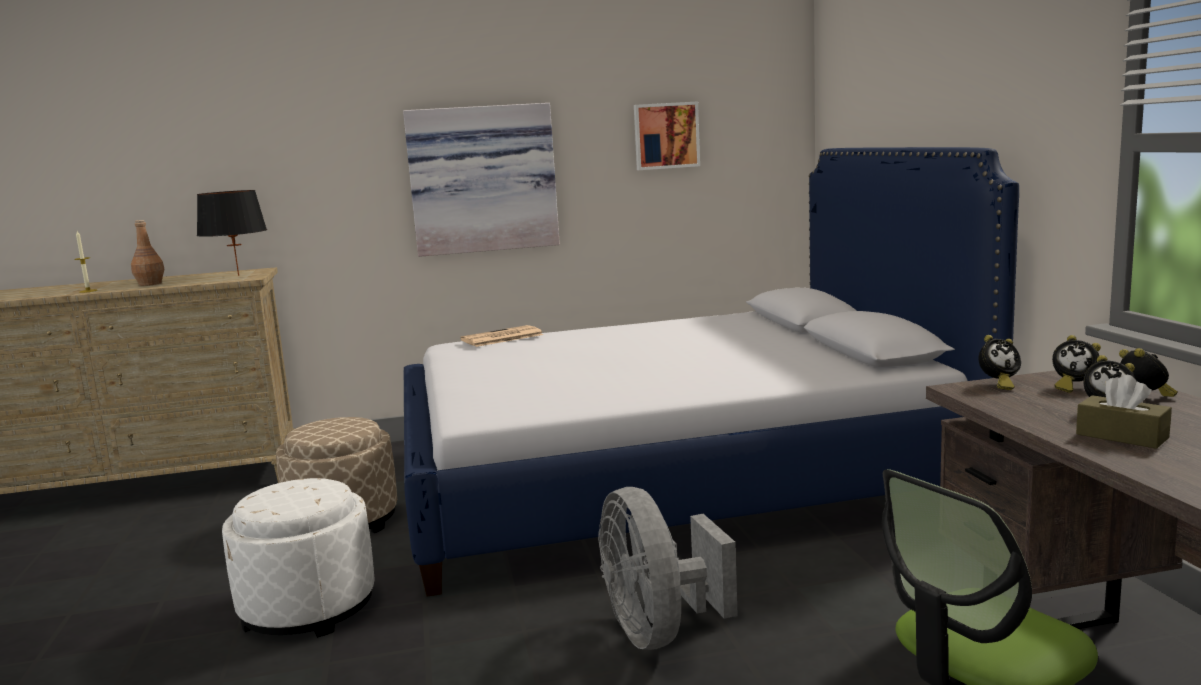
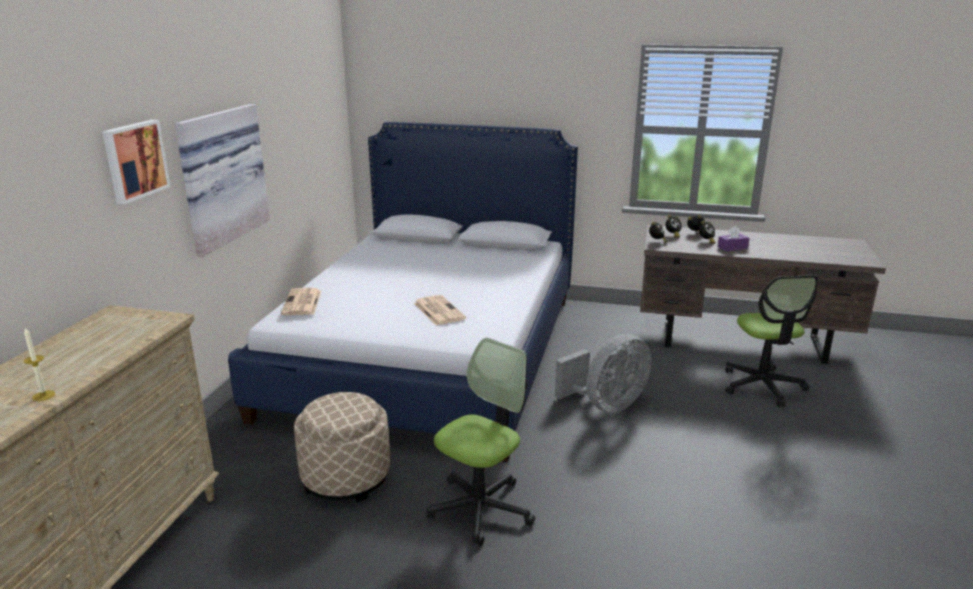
camera: 65 degrees left, 10 degrees up
brown bottle [131,220,164,286] -> none
black table lamp [197,190,267,276] -> none
white ottoman [222,478,375,638] -> office chair [426,338,535,546]
grey fan [598,487,738,650] -> grey fan turned 45 degrees counterclockwise [555,334,651,413]
picture [634,101,700,170] -> picture moved to [102,120,170,204]
brown tissue box [1076,375,1172,449] -> purple tissue box [717,226,750,251]
none -> newspaper [414,295,466,325]

